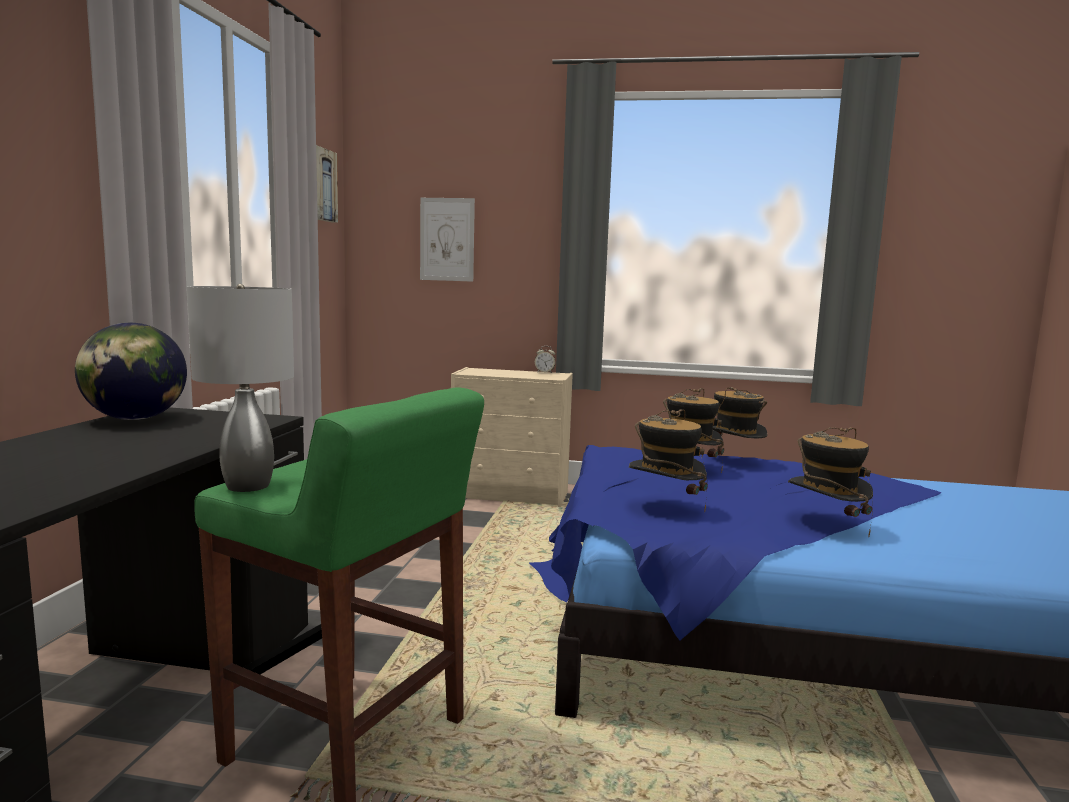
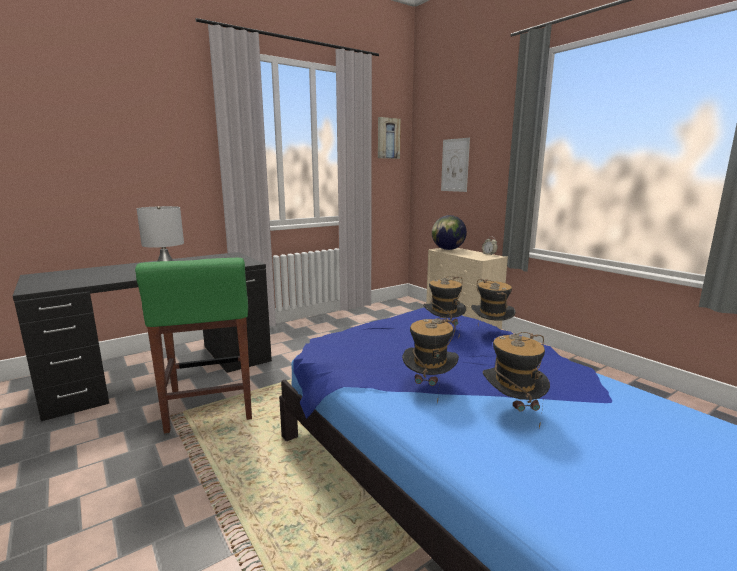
camera: 45 degrees right, 5 degrees up
globe [75,323,187,420] -> globe moved to [432,215,467,250]
hat [628,409,708,513] -> hat moved to [483,332,550,428]

